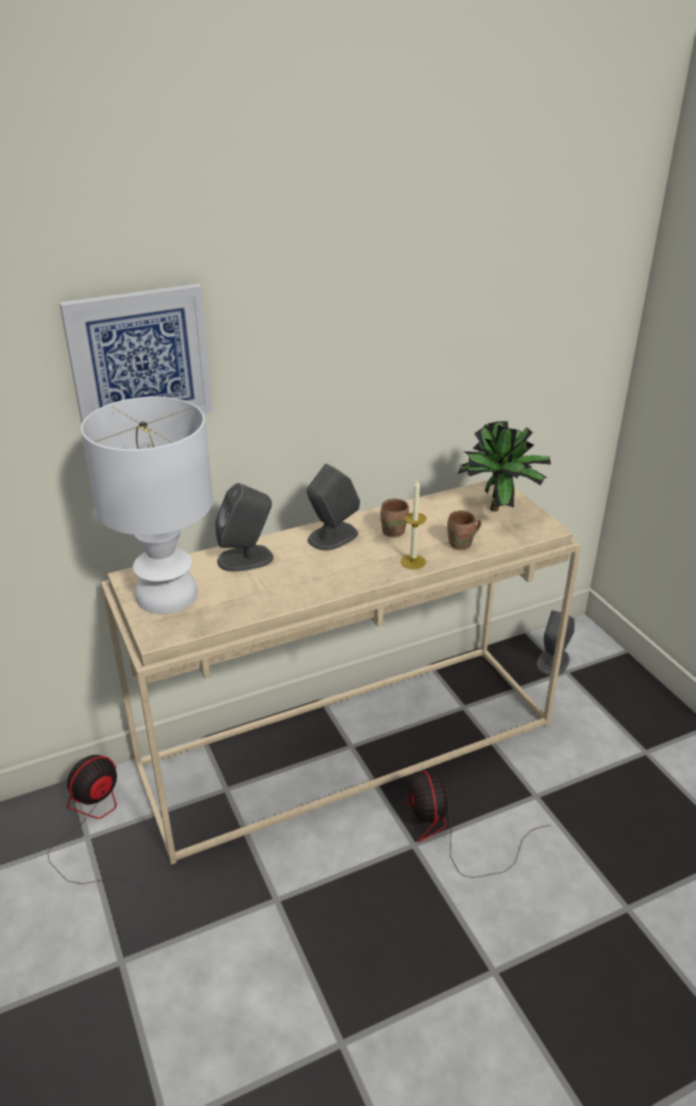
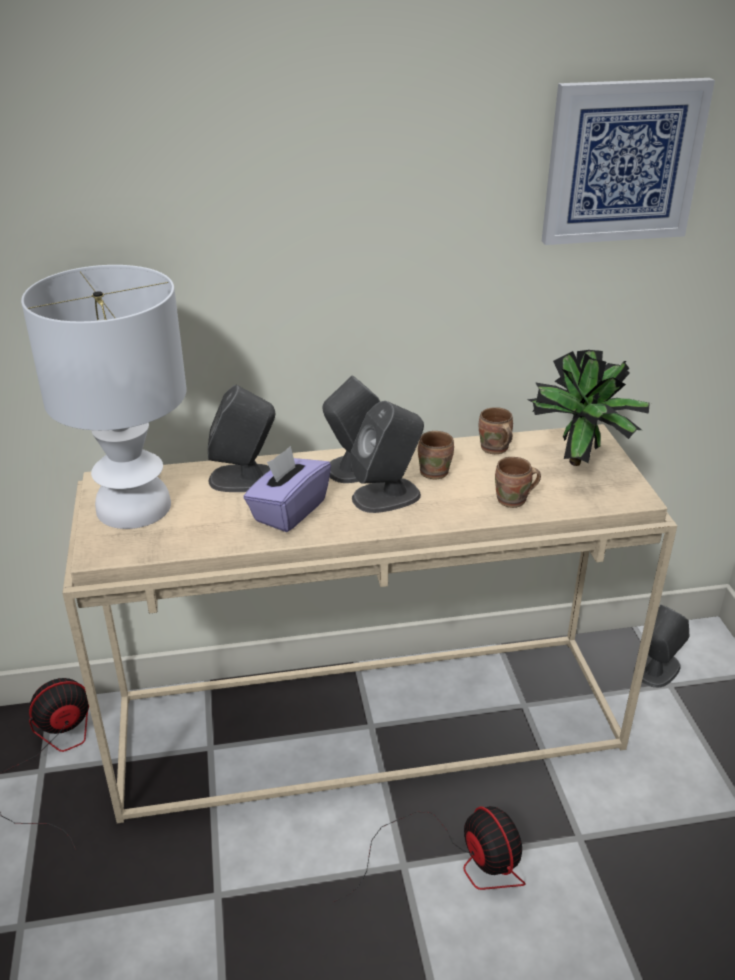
camera: 15 degrees right, 0 degrees up
picture [59,283,213,423] -> picture moved to [542,78,715,245]
candle [401,480,427,569] -> none
fan [405,770,550,878] -> fan turned 150 degrees clockwise [333,806,525,902]
none -> purple tissue box [243,446,331,532]
none -> grey speaker [351,401,424,513]
none -> brown mug [479,407,513,454]

